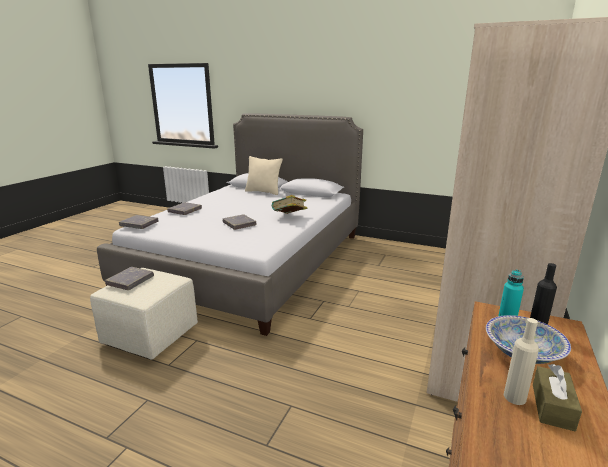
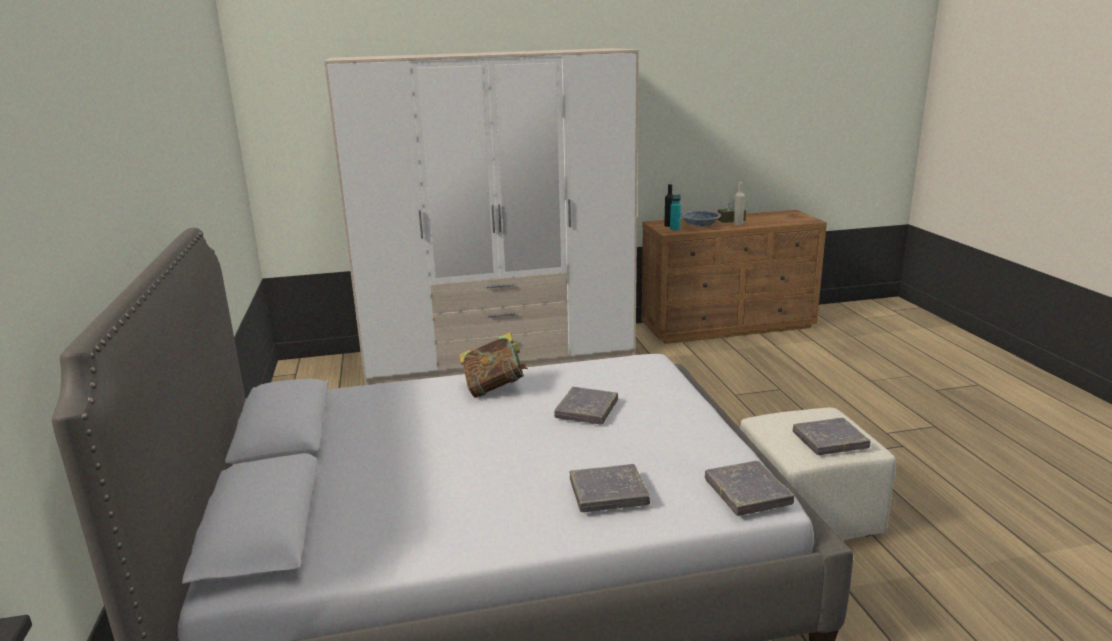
camera: 125 degrees left, 0 degrees up
beige pillow [245,156,283,195] -> none

